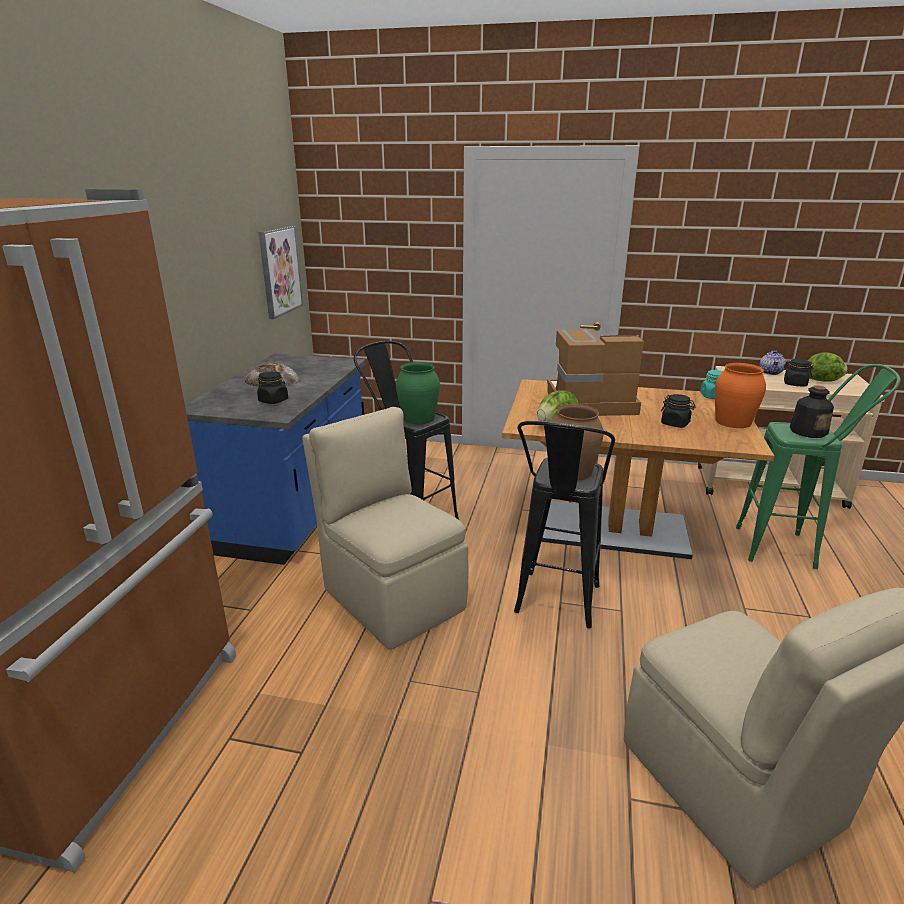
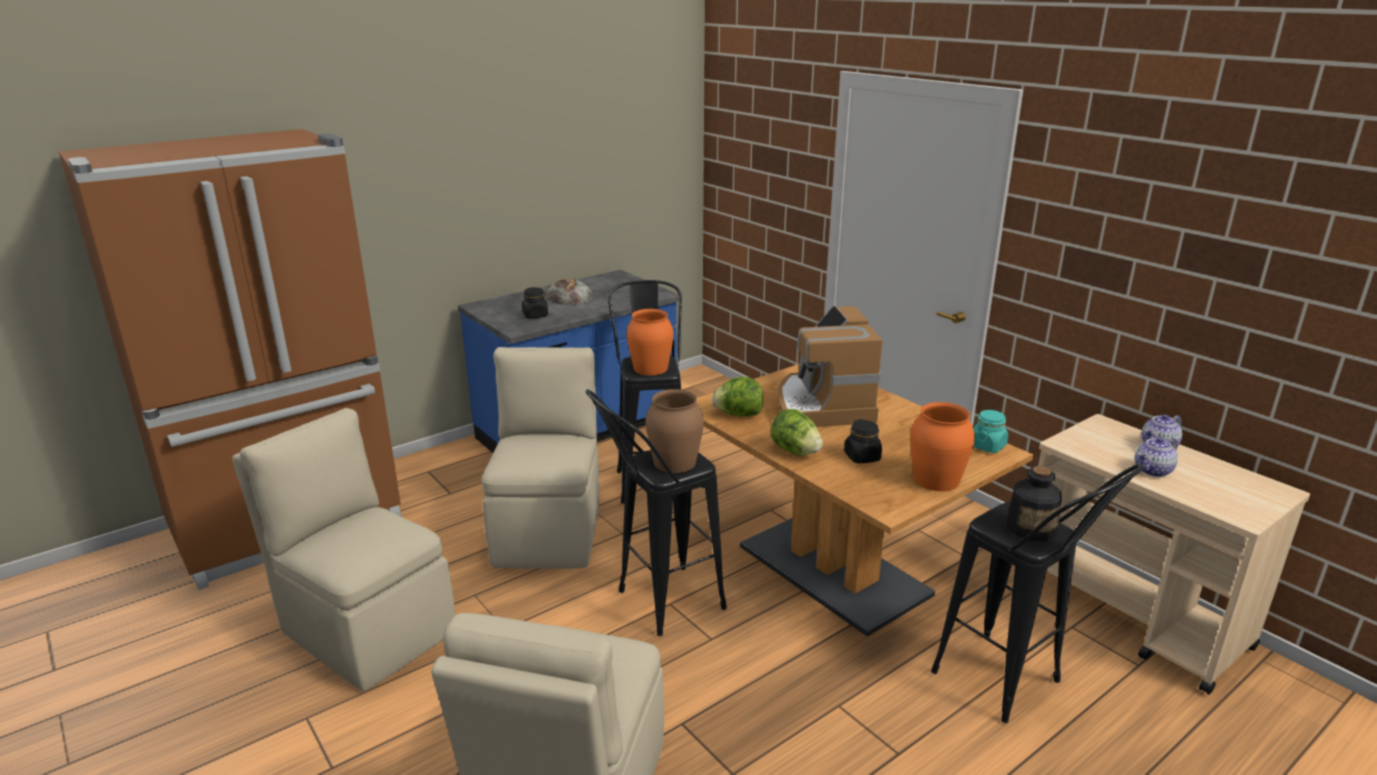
camera: 40 degrees right, 0 degrees up
picture [258,226,303,319] -> none
green vase [396,362,440,424] -> orange vase [627,309,674,375]
coffee machine [547,330,644,416] -> coffee machine turned 135 degrees counterclockwise [777,306,883,427]
green stool [736,364,901,569] -> black stool [931,463,1144,723]
black jar [784,359,814,386] -> teapot [1135,437,1178,477]
lettuce [808,352,848,382] -> lettuce moved to [770,409,823,456]
none -> beige chair [232,408,455,691]

